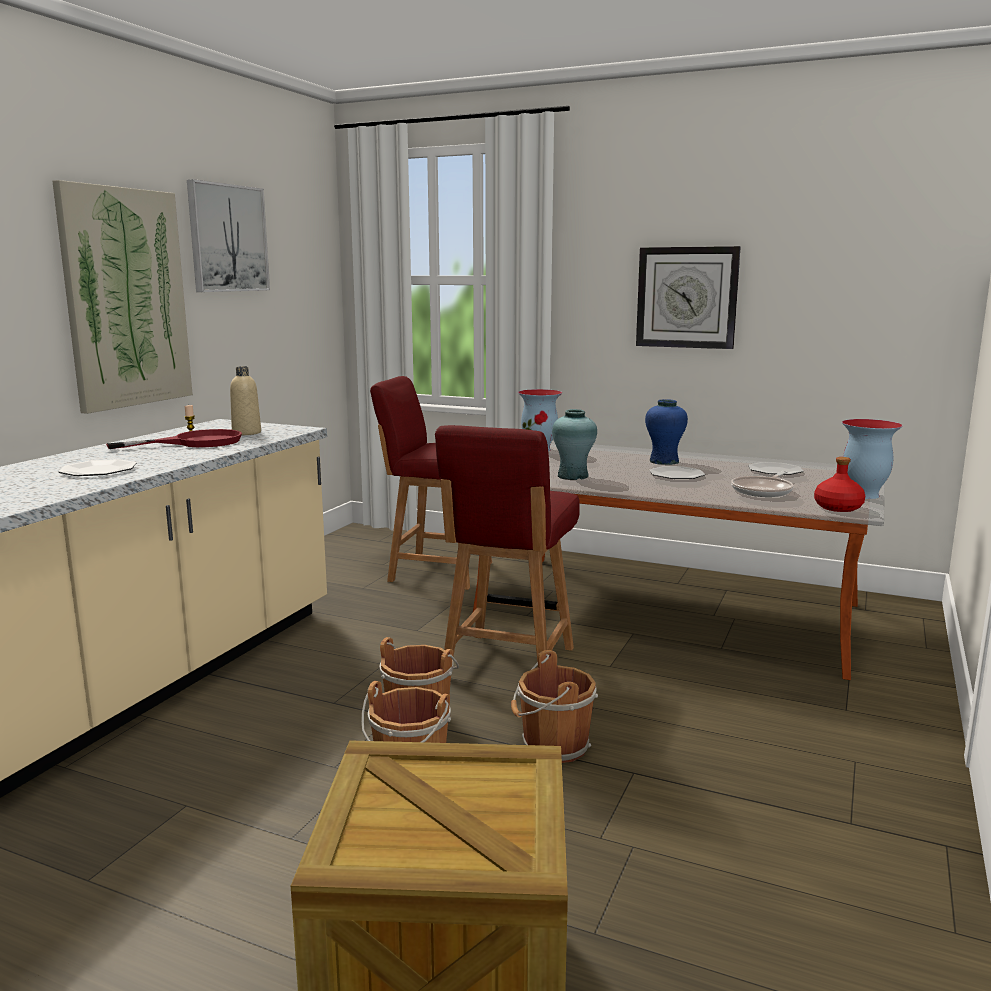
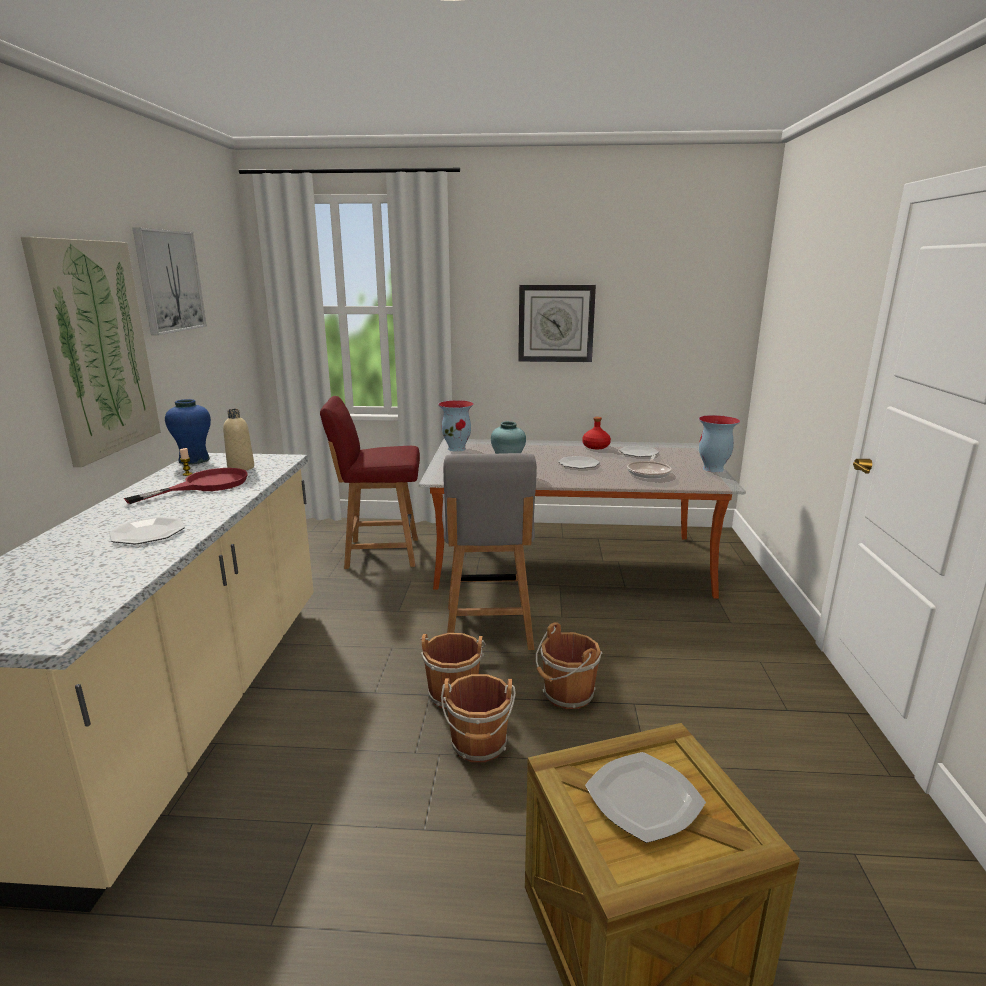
camera: 20 degrees left, 5 degrees up
red chair [435,425,580,662] -> grey chair [442,453,537,650]
blue vase [645,399,688,465] -> blue vase moved to [165,399,211,464]
red bottle [814,457,865,512] -> red bottle moved to [582,417,611,449]
none -> plate [585,752,706,843]

